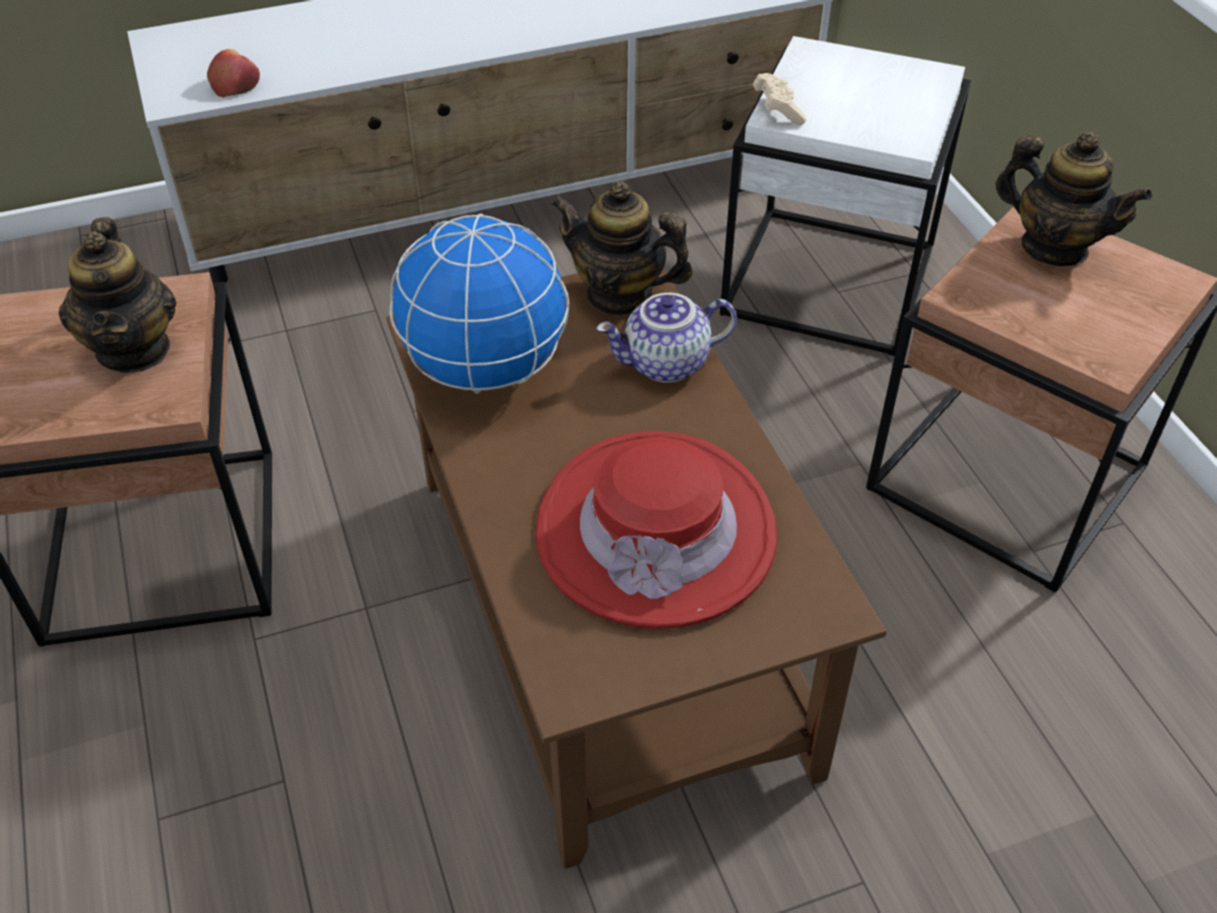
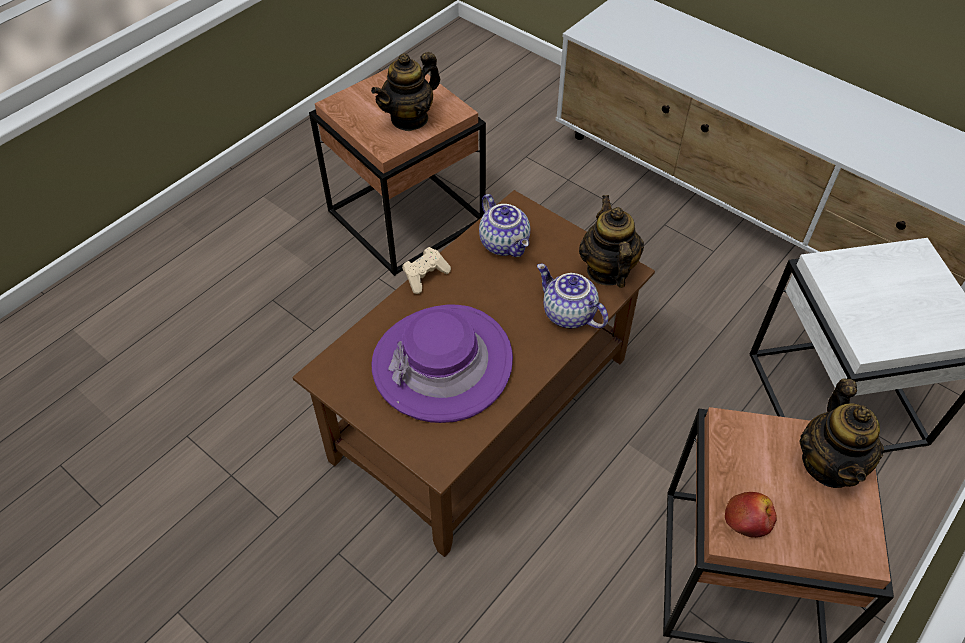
camera: 60 degrees right, 5 degrees up
apple [207,49,260,97] -> apple moved to [725,492,777,538]
globe [390,213,569,394] -> teapot [479,194,530,257]
red hat [535,431,777,629] -> purple hat [371,305,513,423]
beige game controller [753,73,806,125] -> beige game controller moved to [402,247,451,294]

